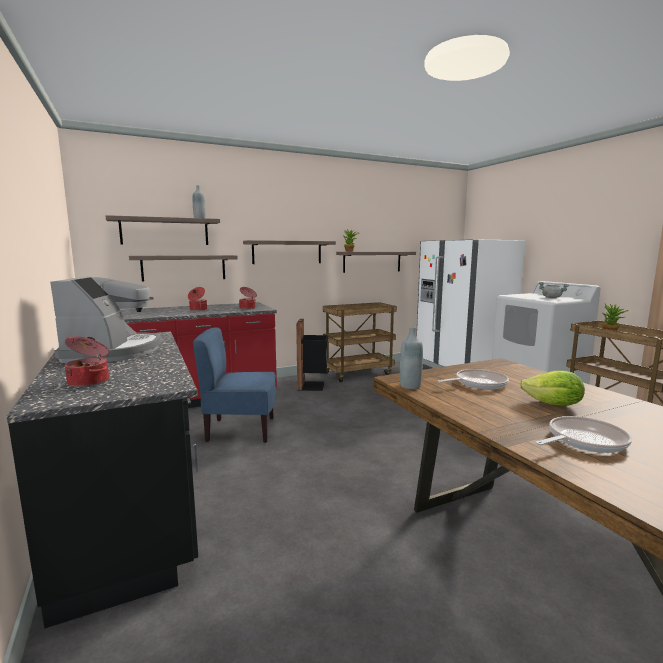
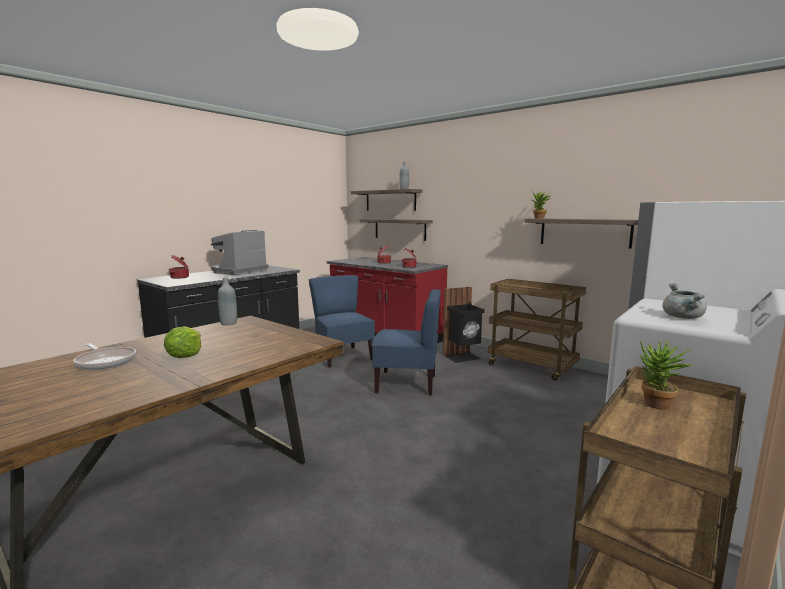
camera: 65 degrees right, 0 degrees up
coffee machine [50,276,161,363] -> coffee machine turned 150 degrees clockwise [211,230,268,275]
shelf [243,240,336,264] -> none
frying pan [438,369,509,389] -> none
none -> blue chair [372,289,441,395]

